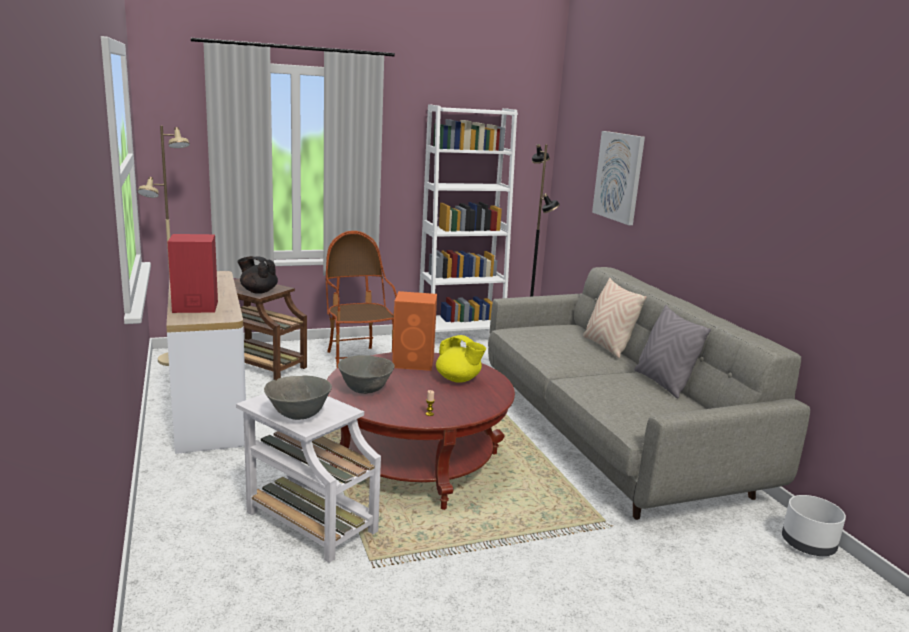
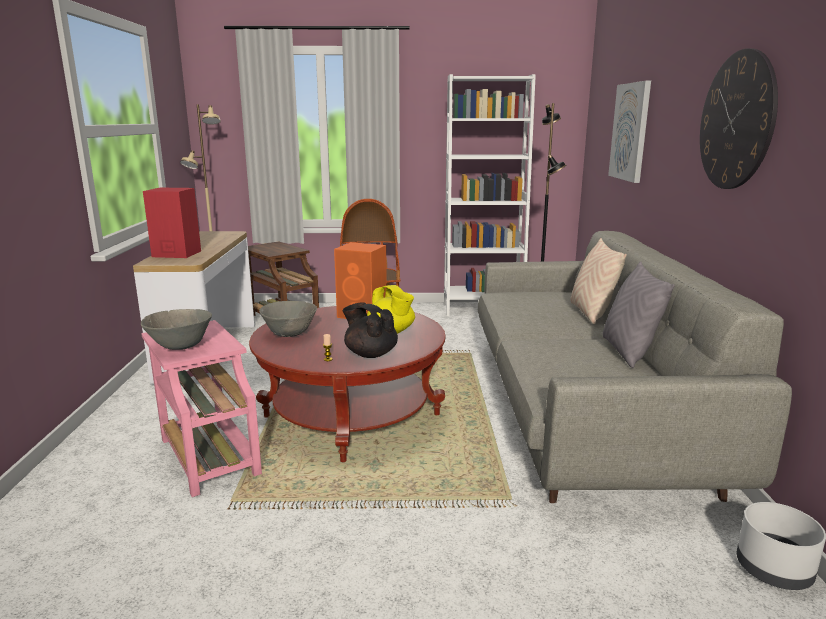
camera: 20 degrees right, 0 degrees up
white side table [236,393,381,563] -> pink side table [141,320,262,497]
black teapot [238,256,278,294] -> black teapot moved to [343,302,398,358]
none -> wall clock [700,49,778,189]

